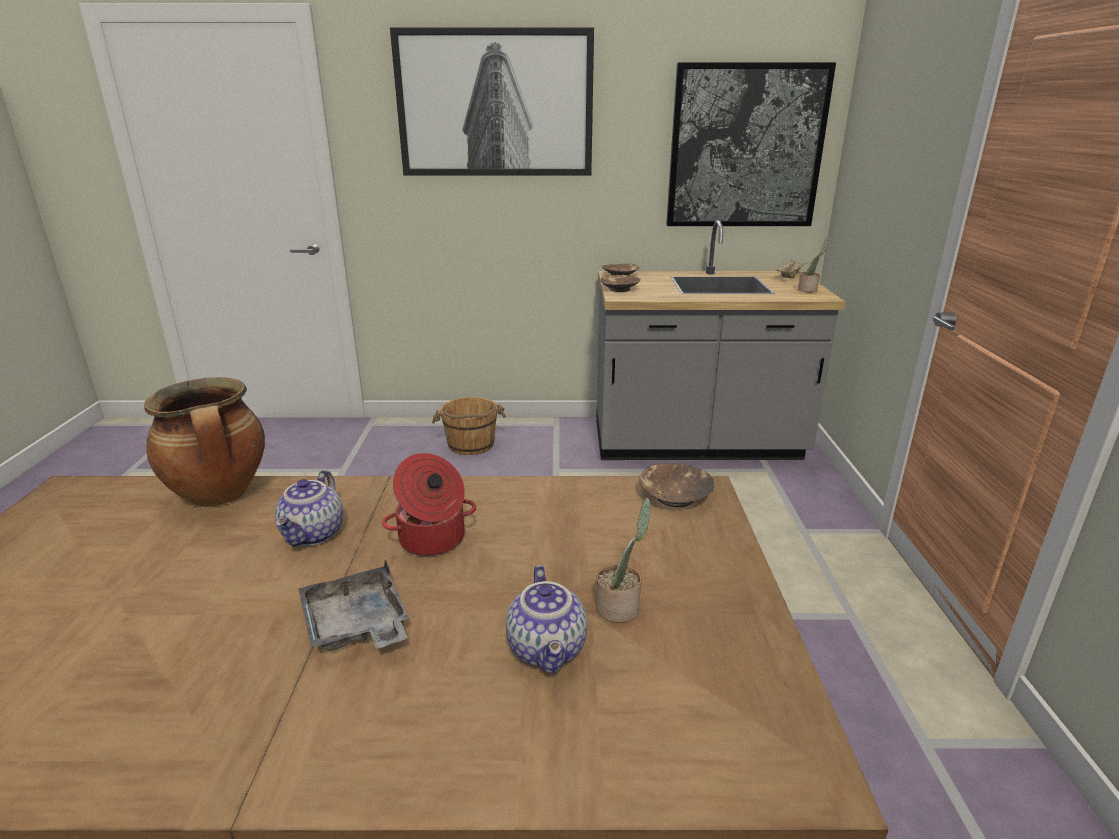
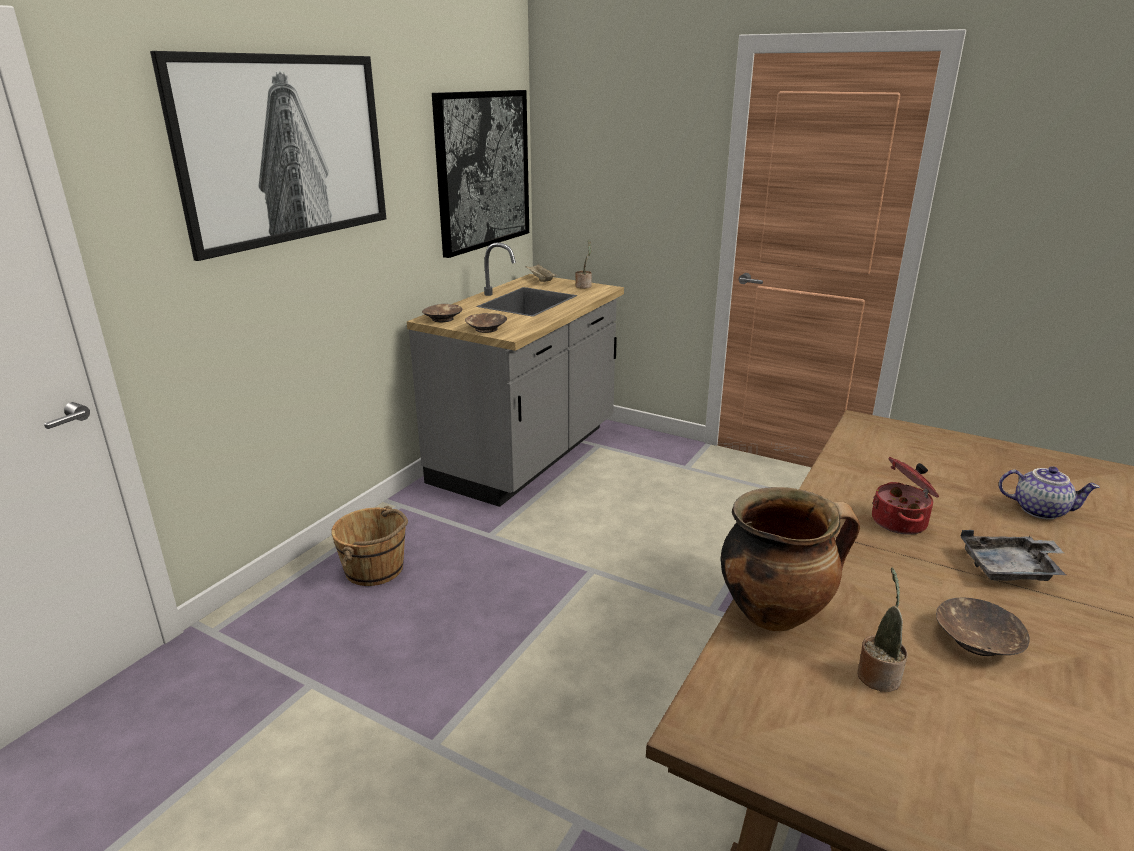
camera: 60 degrees left, 0 degrees up
teapot [275,470,343,547] -> none
potted plant [596,498,651,623] -> potted plant moved to [858,568,908,692]
brown bowl [639,463,714,507] -> brown bowl moved to [936,597,1030,656]

